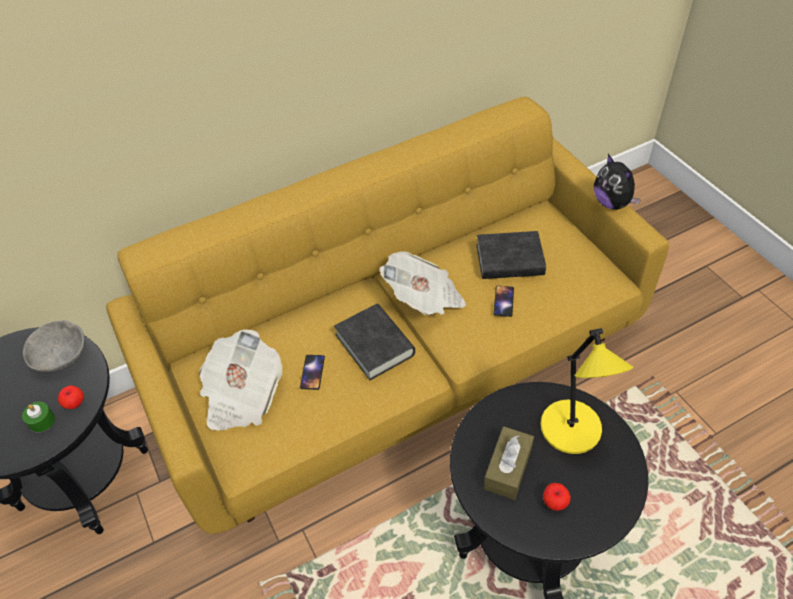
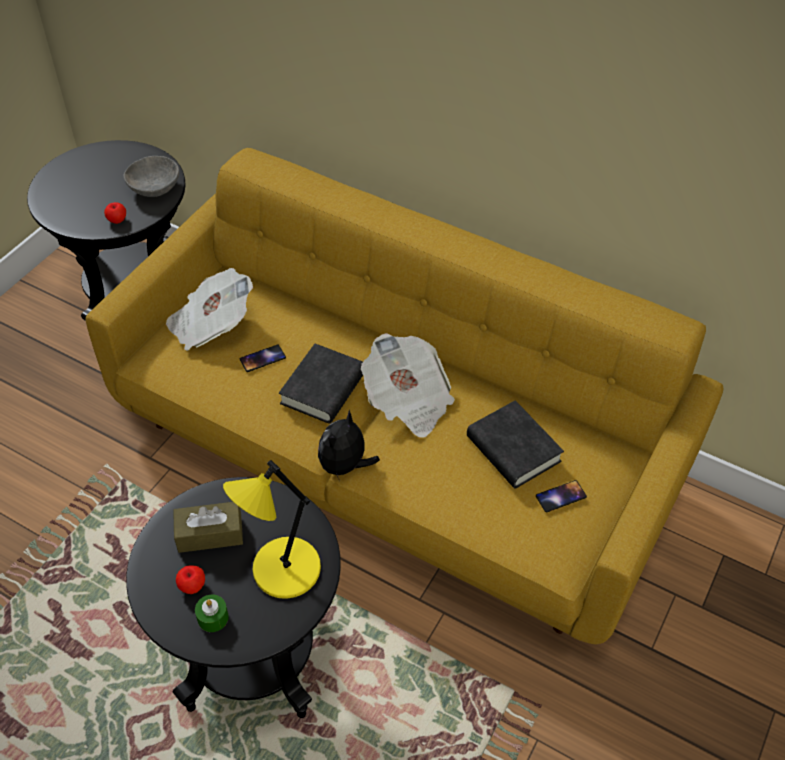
camera: 55 degrees right, 0 degrees up
green candle [22,402,55,432] -> green candle moved to [195,595,229,632]
phone [494,286,514,317] -> phone moved to [536,480,587,512]
plush toy [594,154,641,210] -> plush toy moved to [318,410,380,482]

